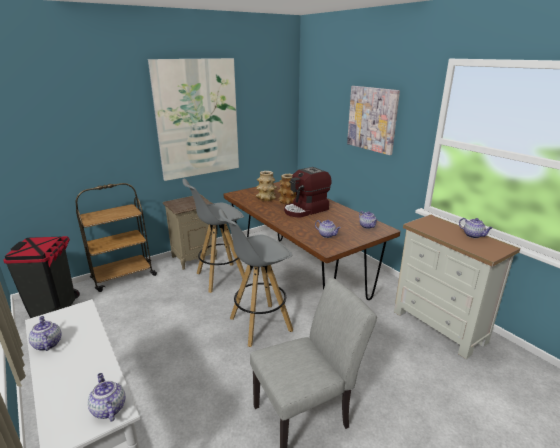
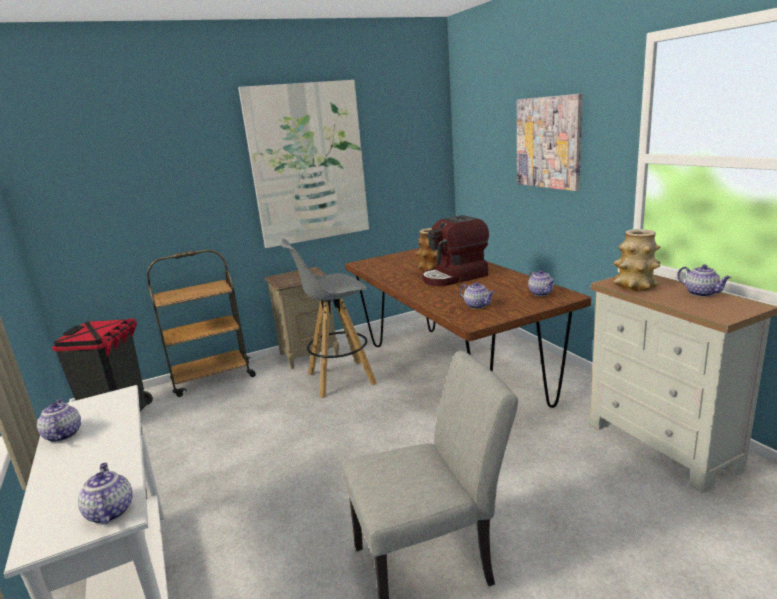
camera: 10 degrees right, 5 degrees down
grey stool [219,209,293,347] -> none
vase [256,171,277,201] -> vase moved to [613,229,661,291]

